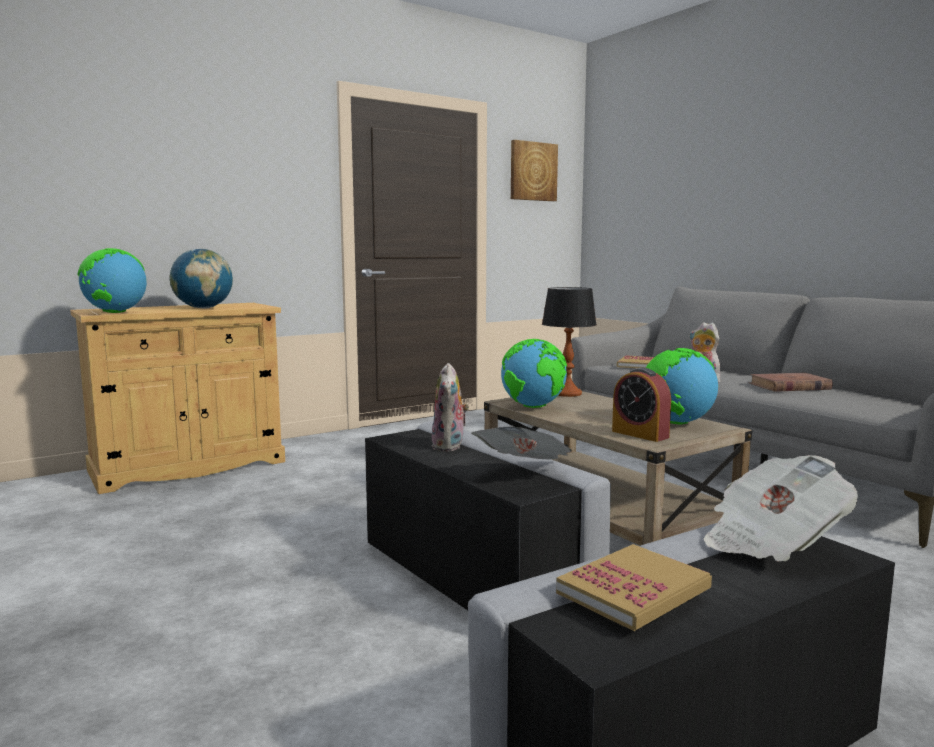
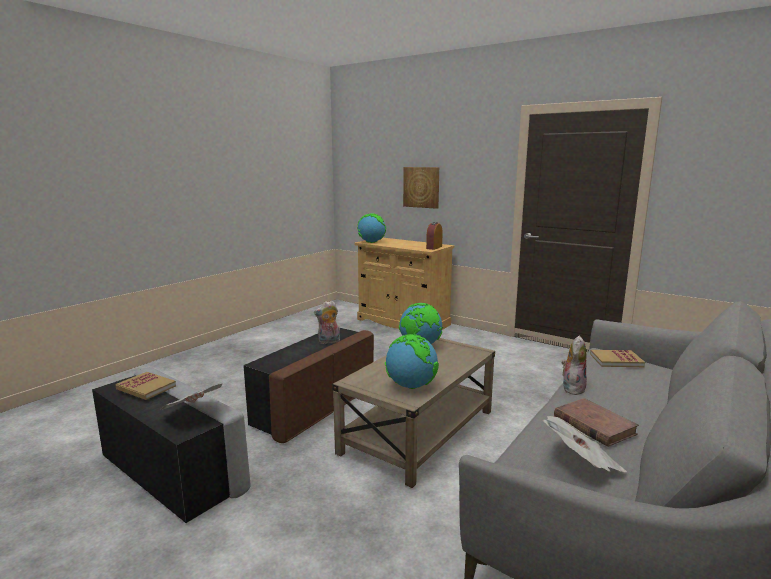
camera: 70 degrees right, 5 degrees up
globe [169,249,233,309] -> none
grey ottoman [365,421,611,610] -> brown ottoman [243,327,374,443]
newspaper [471,427,572,460] -> newspaper moved to [543,416,627,472]
picture [511,140,558,201] -> picture moved to [403,167,439,209]
table lamp [542,287,597,397] -> none
alarm clock [612,368,671,442] -> alarm clock moved to [426,222,443,250]

